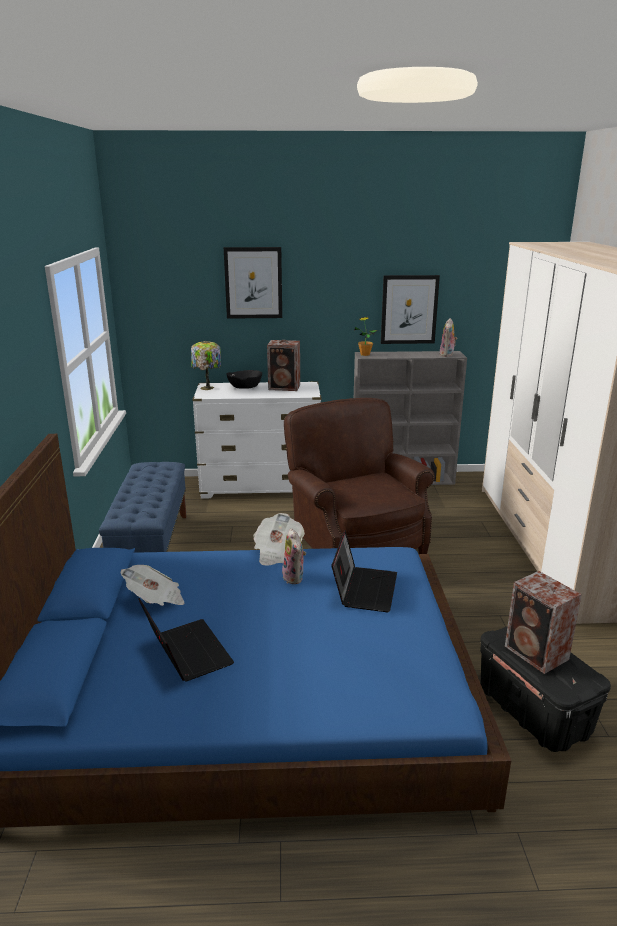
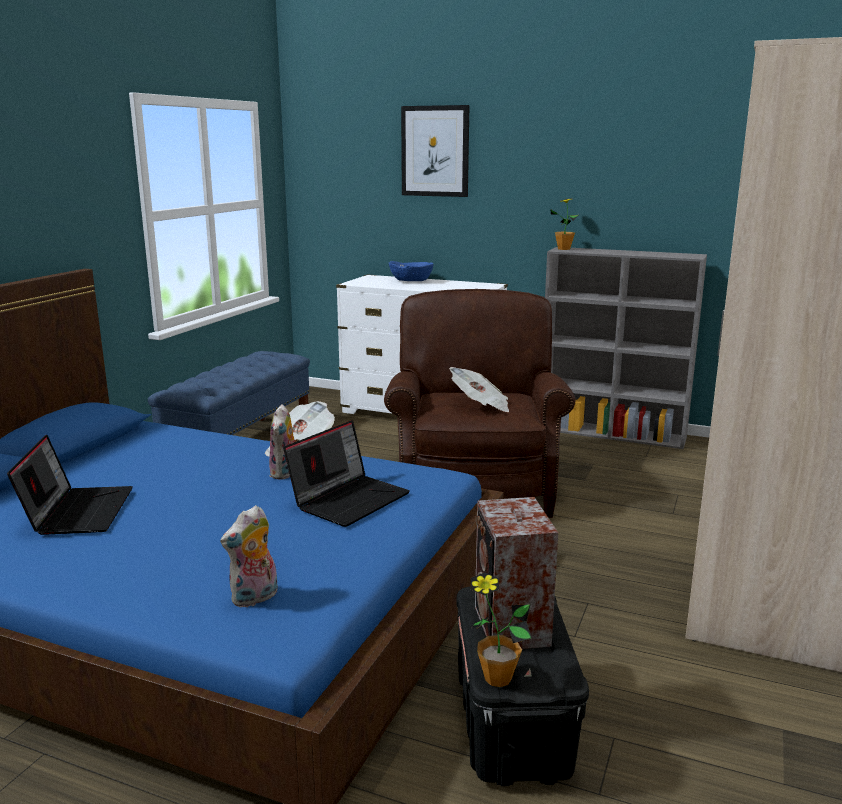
camera: 25 degrees right, 5 degrees down
newspaper [121,565,185,606] -> newspaper moved to [449,367,509,412]
table lamp [191,341,221,390] -> none
black bowl [226,370,262,389] -> blue bowl [389,261,433,281]
speaker [267,340,300,391] -> none
picture [381,275,440,344] -> none
plush toy [440,318,457,357] -> plush toy moved to [220,505,278,608]
none -> potted plant [471,572,531,687]

